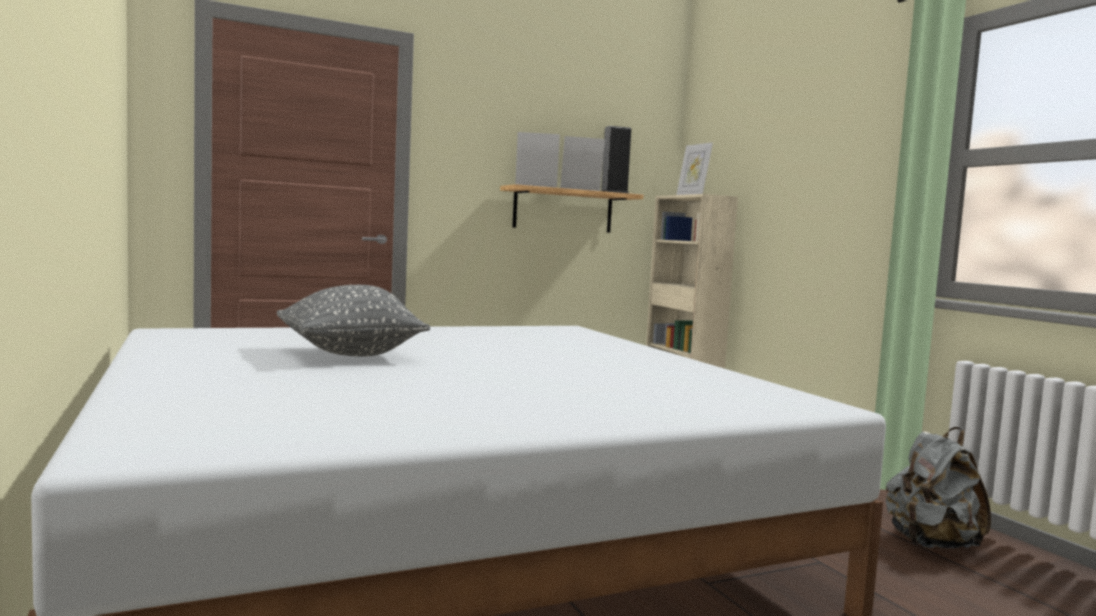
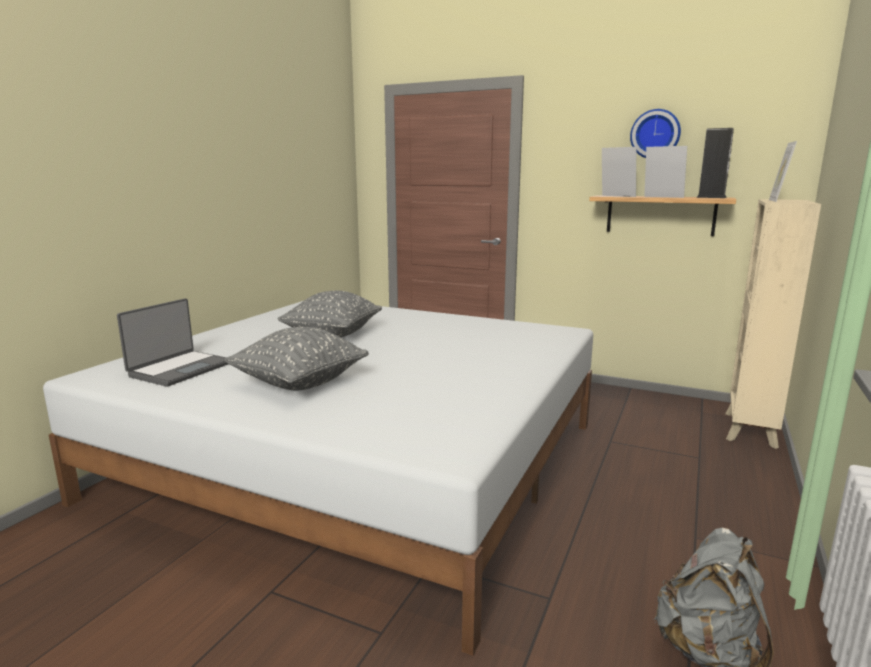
camera: 50 degrees right, 10 degrees up
none -> laptop [117,298,228,387]
none -> grey pillow [225,327,369,390]
none -> wall clock [630,109,681,158]

